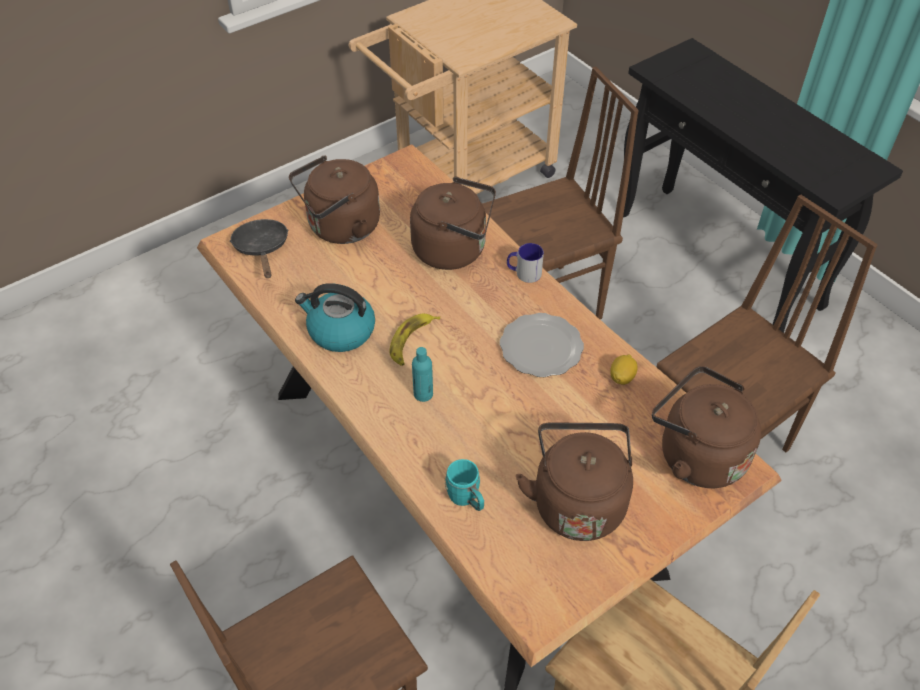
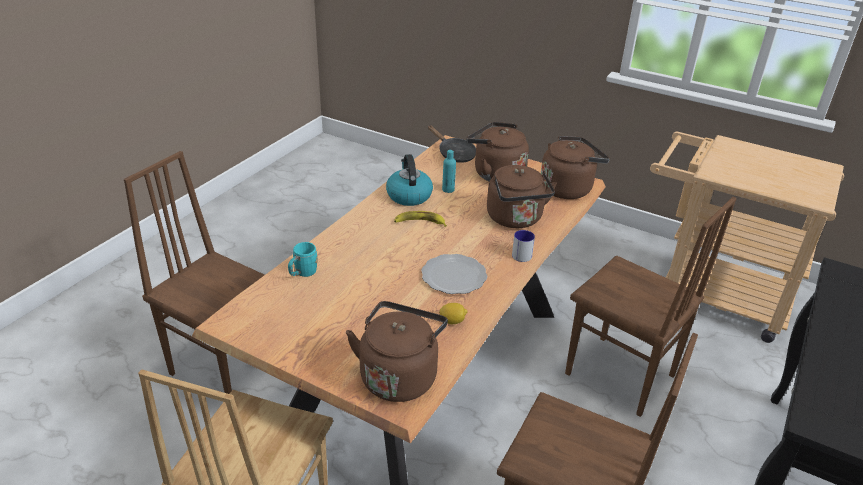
camera: 65 degrees right, 15 degrees down
black frying pan [230,219,288,278] -> black frying pan turned 90 degrees clockwise [428,125,476,163]
turquoise bottle [412,347,433,402] -> turquoise bottle moved to [442,150,456,193]
brown kettle [516,422,633,541] -> brown kettle moved to [541,136,610,199]

